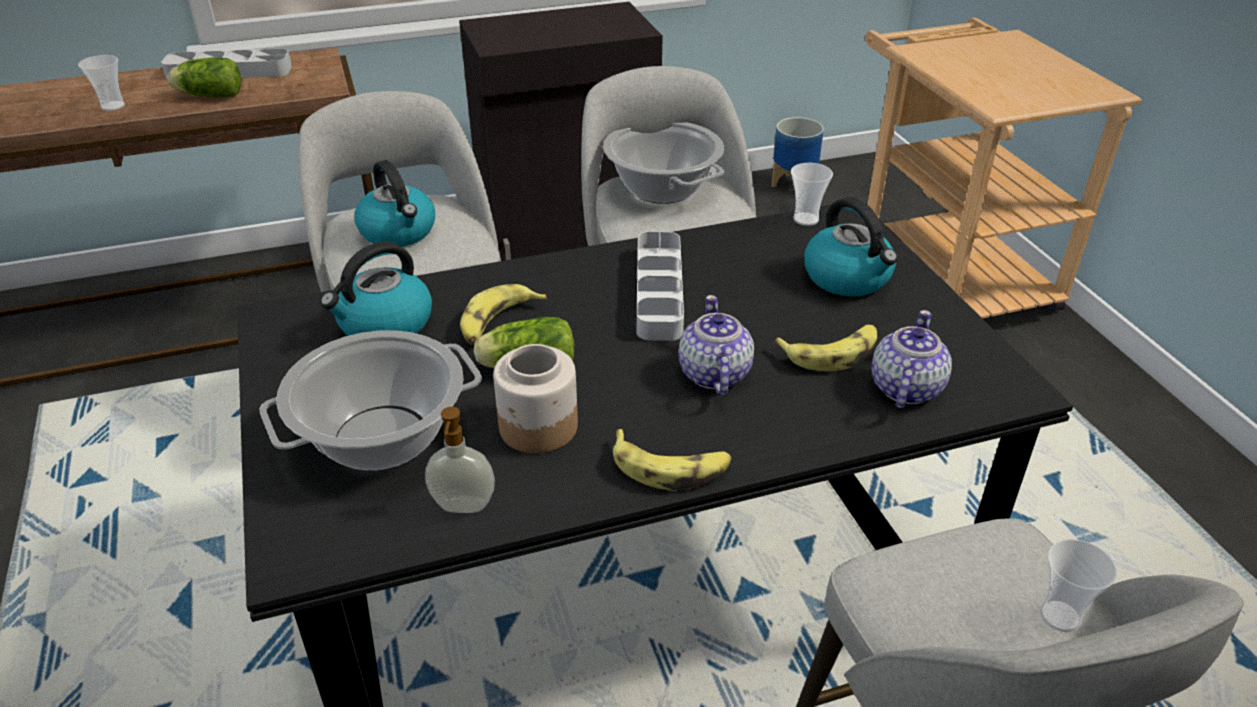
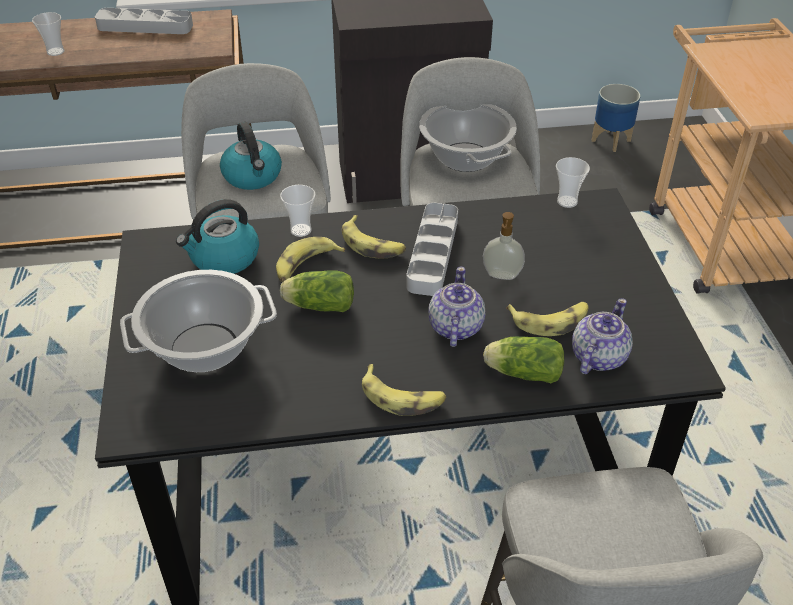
camera: 10 degrees right, 5 degrees up
lettuce [168,57,241,97] -> lettuce moved to [483,336,564,383]
soap dispenser [425,407,495,513] -> soap dispenser moved to [483,212,525,280]
jar [493,344,578,454] -> none
kettle [804,197,898,297] -> none
cup [1040,539,1117,632] -> cup moved to [280,185,315,237]
none -> banana [342,215,406,258]

